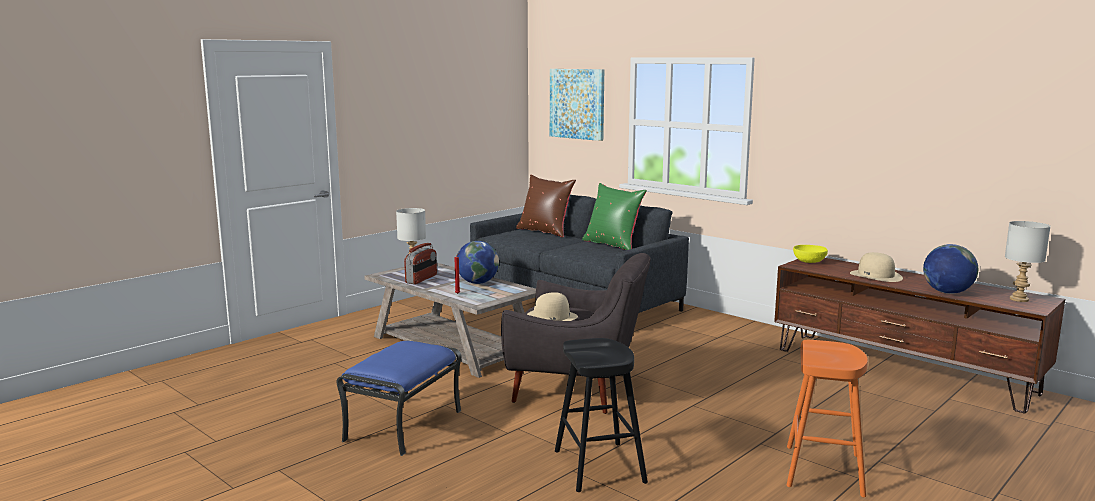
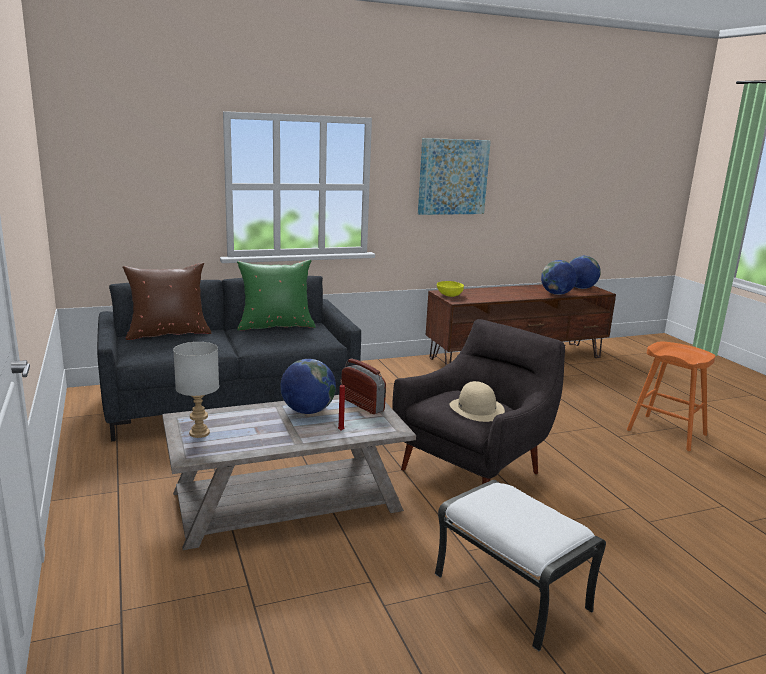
camera: 65 degrees left, 5 degrees up
blue ottoman [337,341,461,456] -> white ottoman [435,480,606,651]
radio [404,243,437,284] -> radio moved to [342,359,386,414]
picture [550,69,604,141] -> picture moved to [418,138,491,215]
black stool [555,338,648,492] -> none
beige hat [850,252,903,282] -> none
grey table lamp [1005,221,1051,302] -> globe [570,256,601,289]

